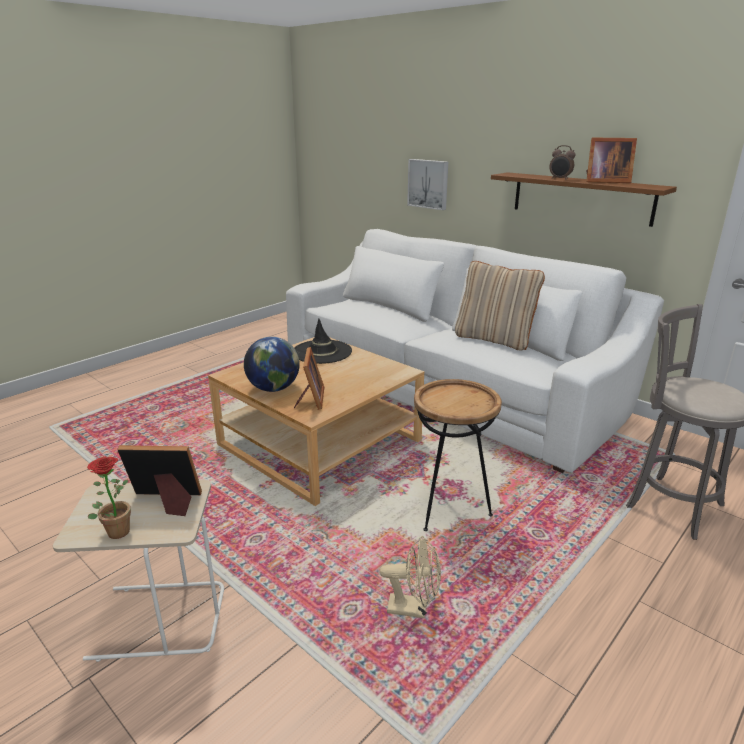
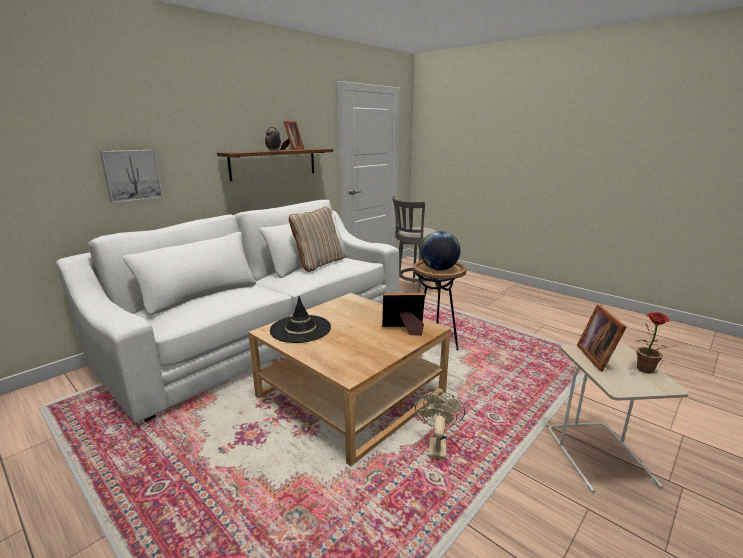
camera: 90 degrees left, 5 degrees down
globe [244,337,300,392] -> globe moved to [420,231,460,271]
beige fan [380,536,441,618] -> beige fan moved to [415,391,465,460]

